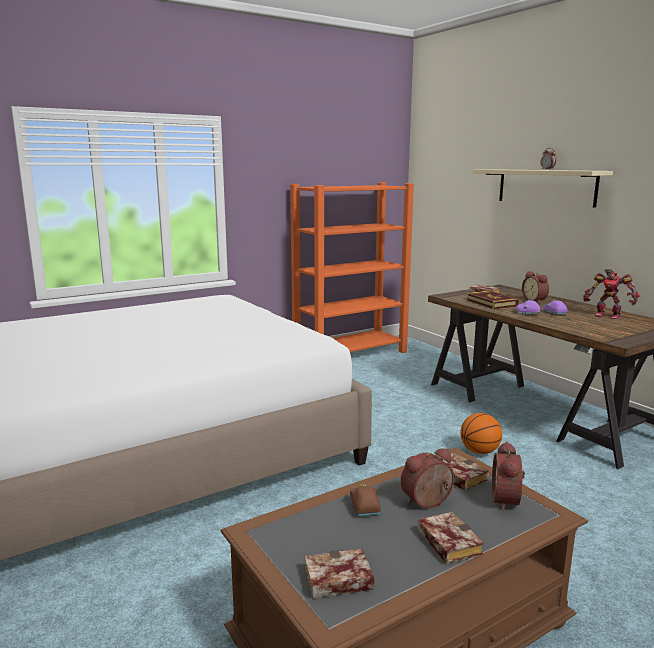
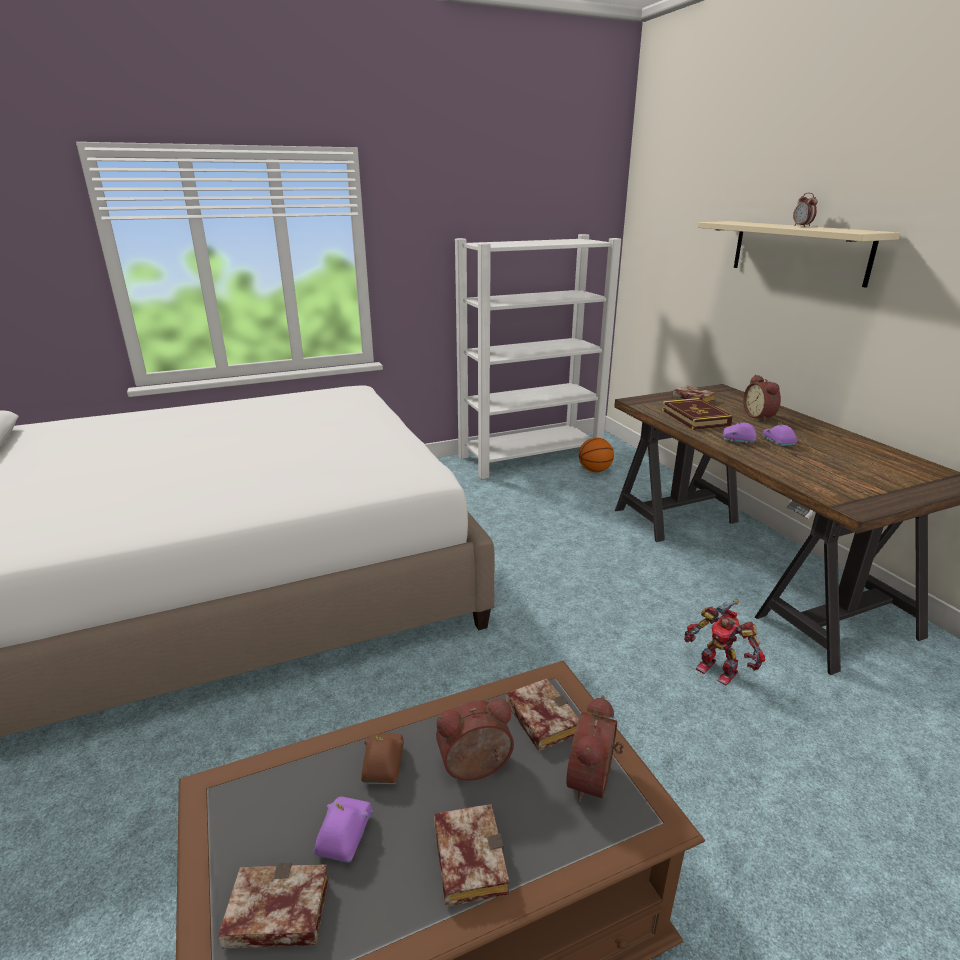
camera: 10 degrees right, 10 degrees up
orange bookcase [290,182,414,353] -> white bookcase [455,234,621,479]
basketball [460,413,502,454] -> basketball moved to [579,438,614,472]
toy robot [584,269,640,319] -> toy robot moved to [684,600,765,685]
none -> purple toy car [314,797,372,863]

